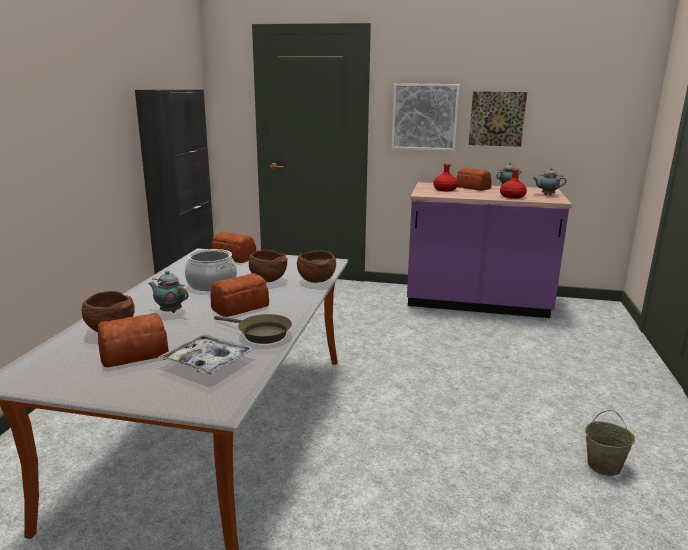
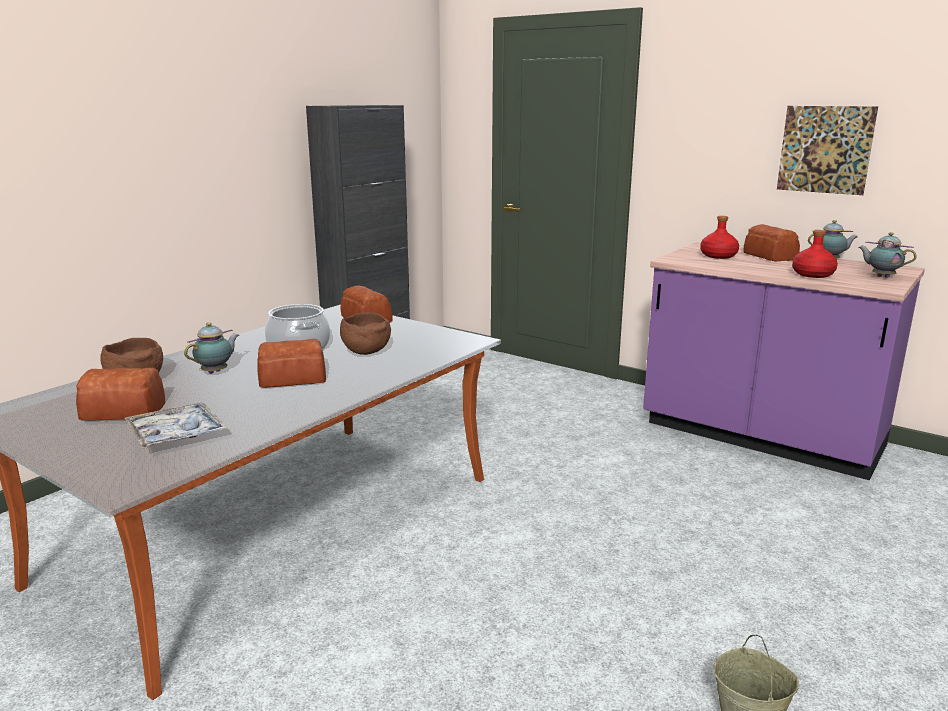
camera: 25 degrees right, 0 degrees up
teapot [148,271,189,313] -> teapot turned 75 degrees clockwise [184,322,239,374]
brown frying pan [214,314,292,344] -> none
brown bowl [297,250,336,283] -> none
picture [392,83,460,151] -> none

